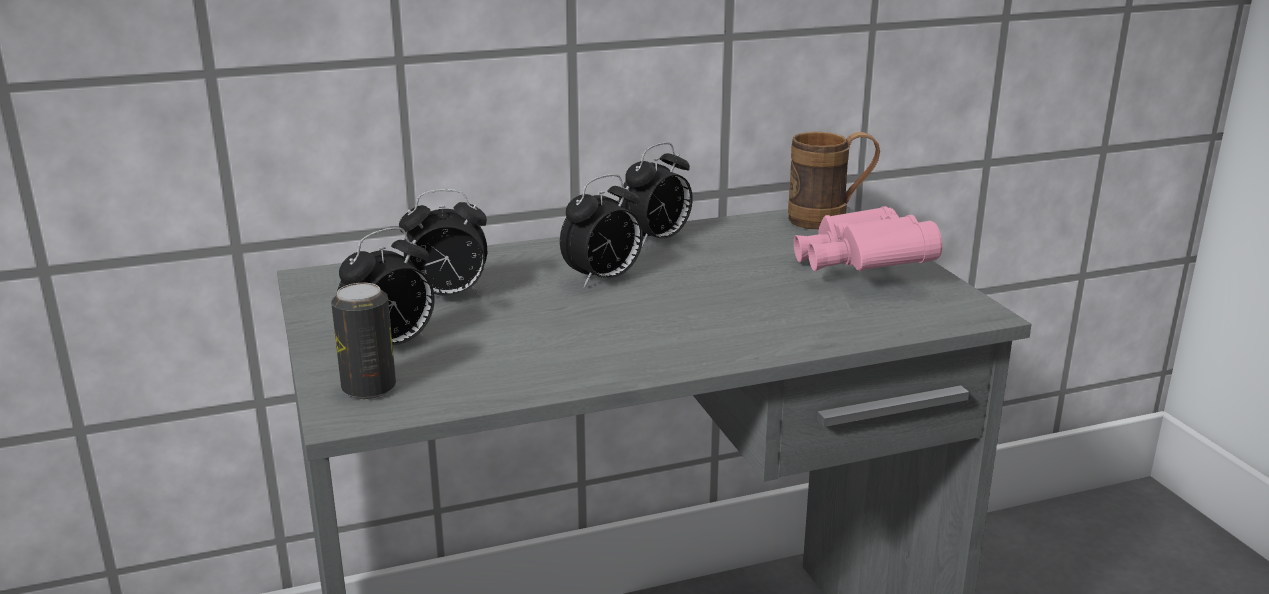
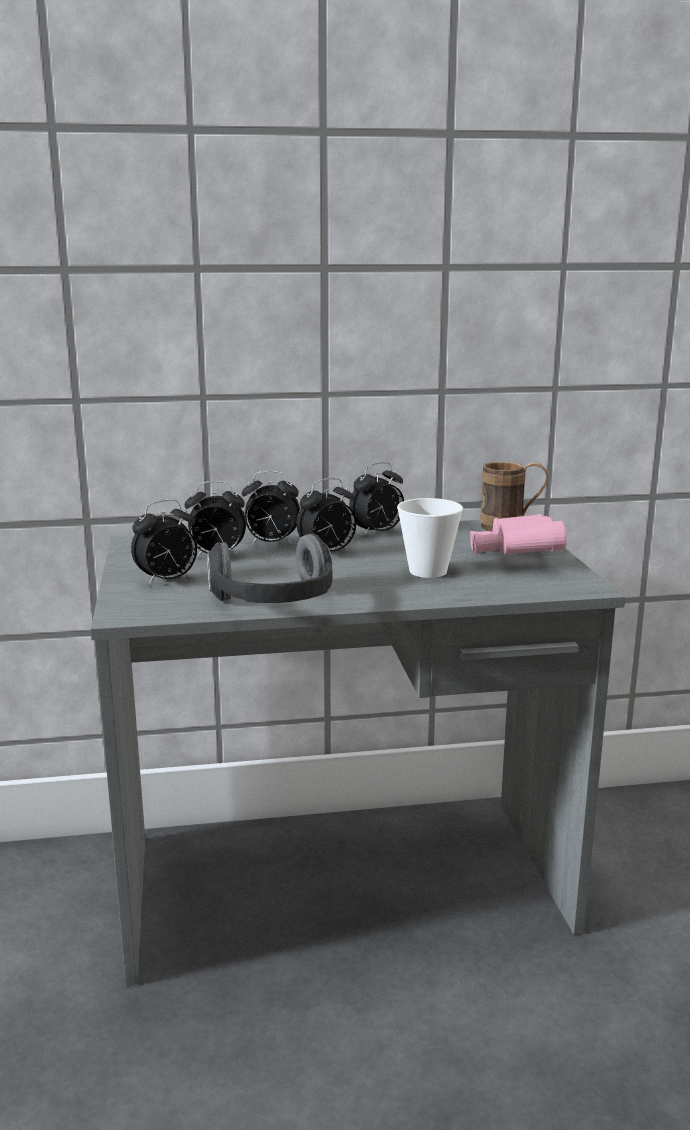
camera: 10 degrees right, 5 degrees down
can [331,283,396,399] -> none
none -> headphones [207,534,333,603]
none -> alarm clock [242,471,300,545]
none -> cup [397,498,463,578]

